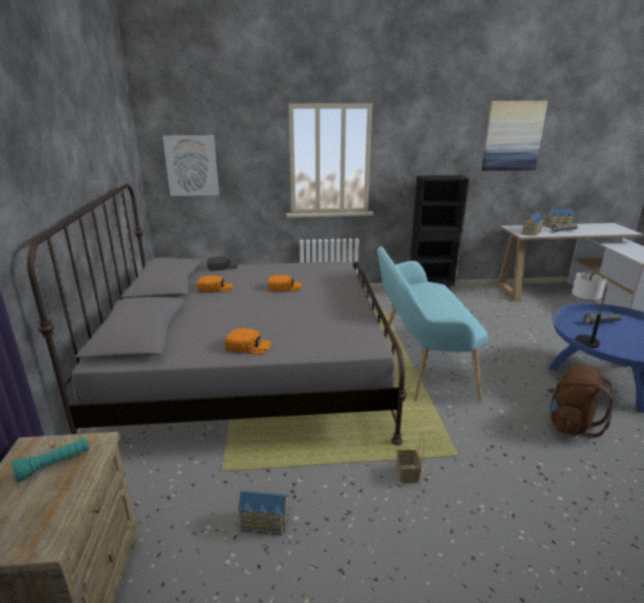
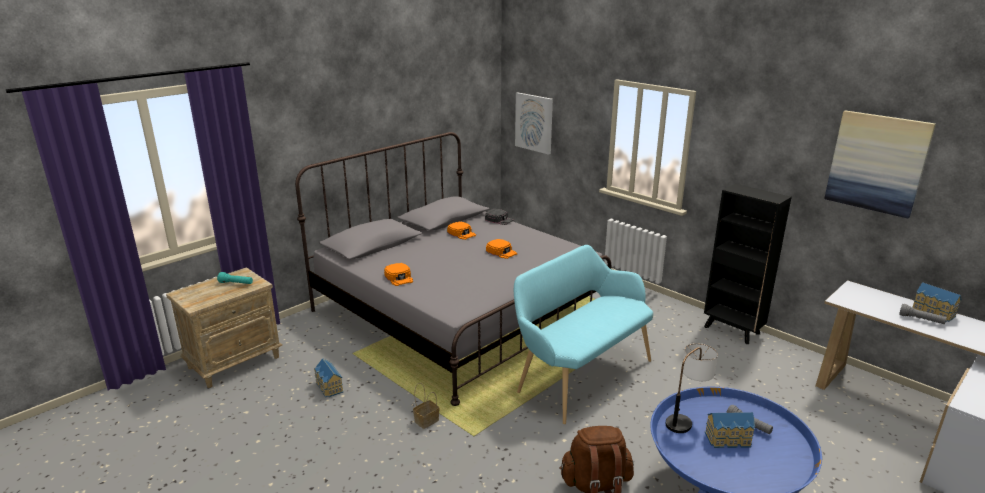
camera: 50 degrees right, 0 degrees up
toy house [521,212,544,236] -> toy house moved to [705,412,755,448]

